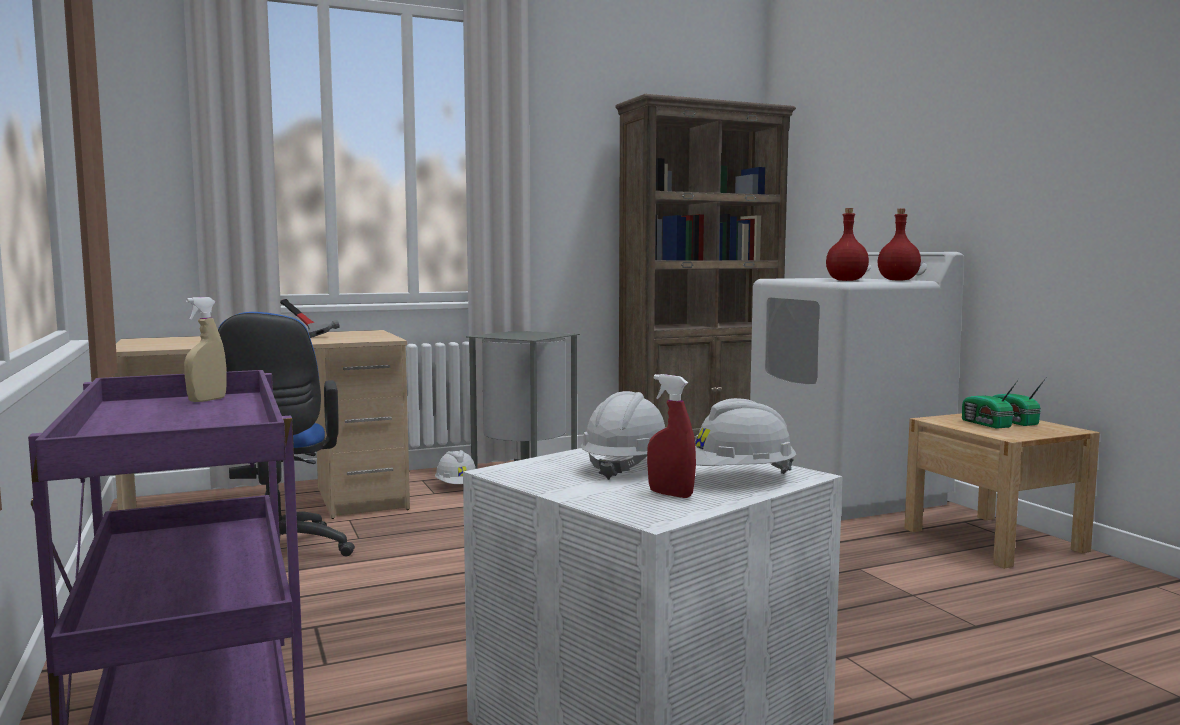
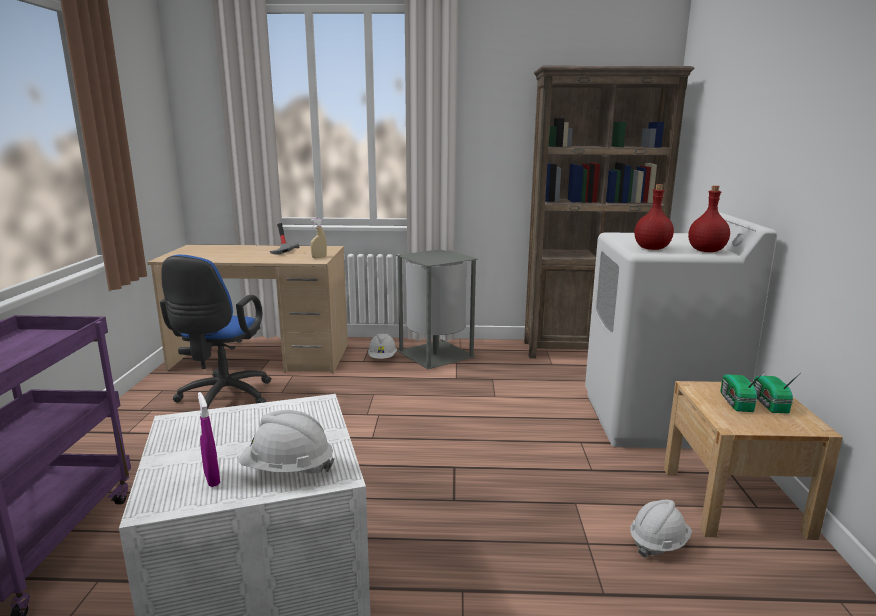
camera: 25 degrees right, 10 degrees up
beige spray bottle [184,297,227,402] -> beige spray bottle moved to [310,218,327,258]
white hard hat [581,391,666,480] -> white hard hat moved to [630,500,692,558]
red spray bottle [647,374,696,498] -> purple spray bottle [198,392,220,487]

